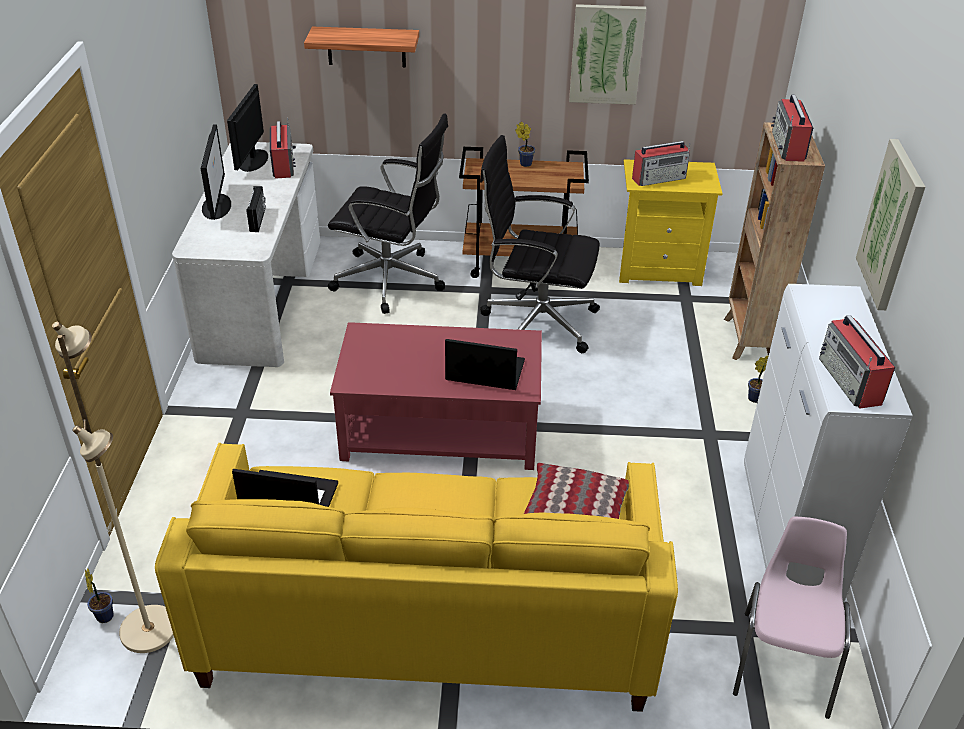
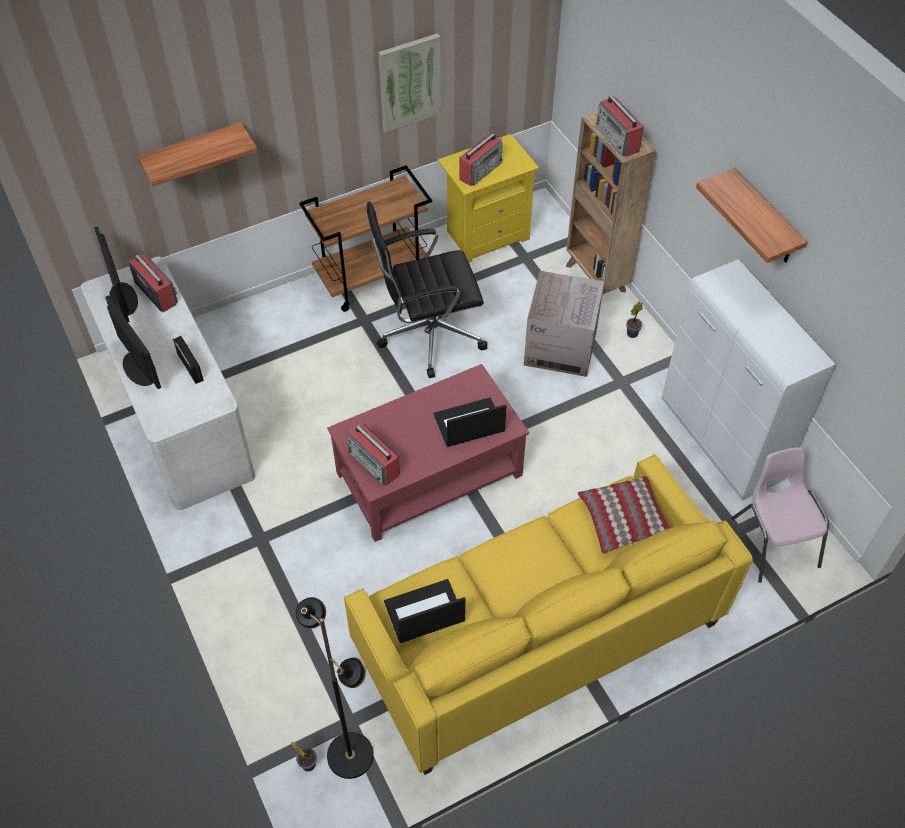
camera: 30 degrees left, 15 degrees up
beige floor lamp [52,322,174,653] -> black floor lamp [296,597,374,779]
black office chair [328,113,448,314] -> none
potted plant [515,122,535,167] -> none
radio [819,315,895,409] -> radio moved to [347,423,400,485]
picture [856,139,925,310] -> shelf [696,168,807,263]
none -> cardboard box [524,271,604,377]

